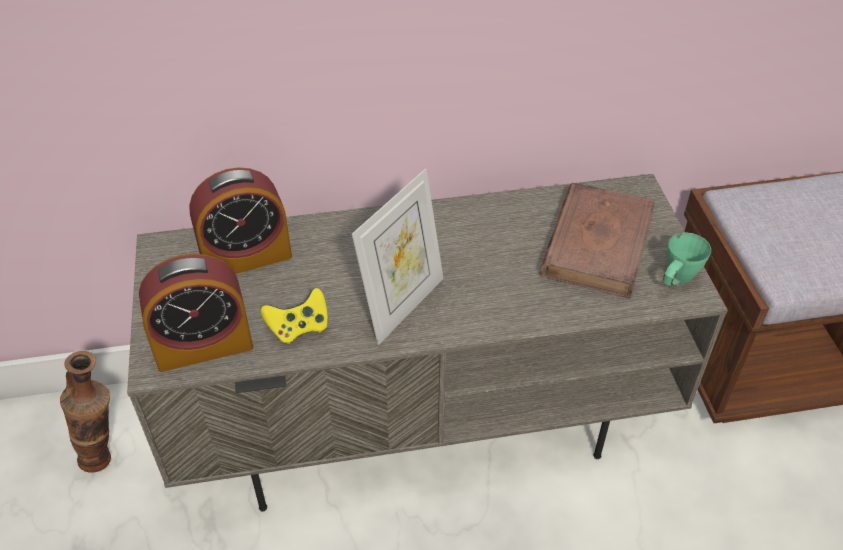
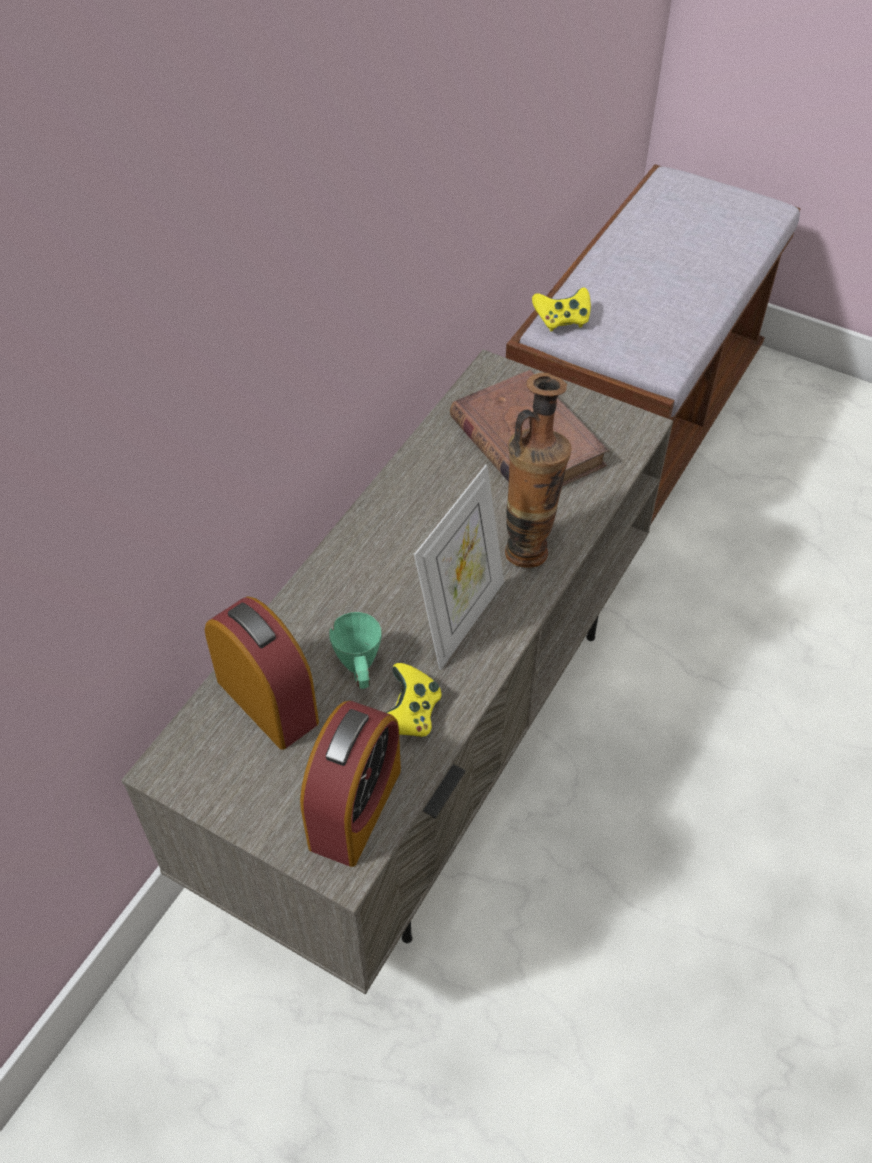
camera: 50 degrees left, 5 degrees up
vase [60,351,111,473] -> vase moved to [505,373,571,568]
alarm clock [189,167,292,274] -> alarm clock turned 60 degrees counterclockwise [205,596,319,750]
picture frame [352,169,444,345] -> picture frame turned 45 degrees clockwise [414,465,504,670]
green mug [663,232,711,287] -> green mug moved to [329,612,382,689]
none -> yellow game controller [532,287,591,331]

